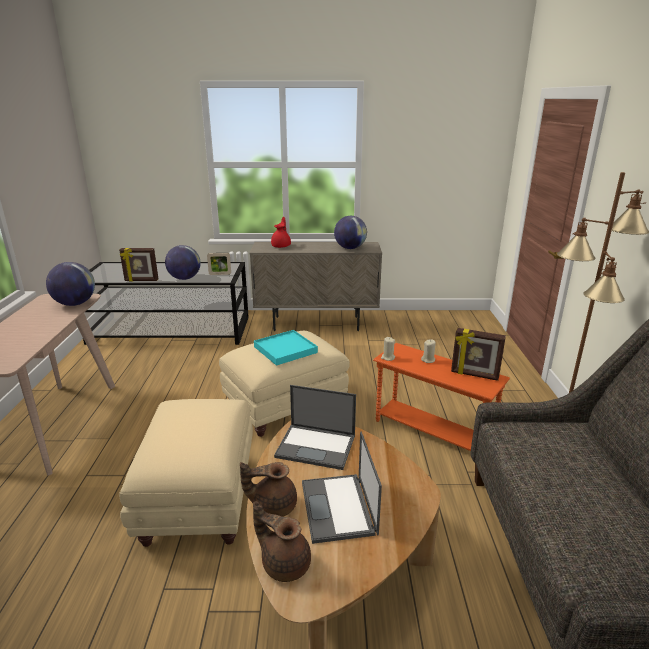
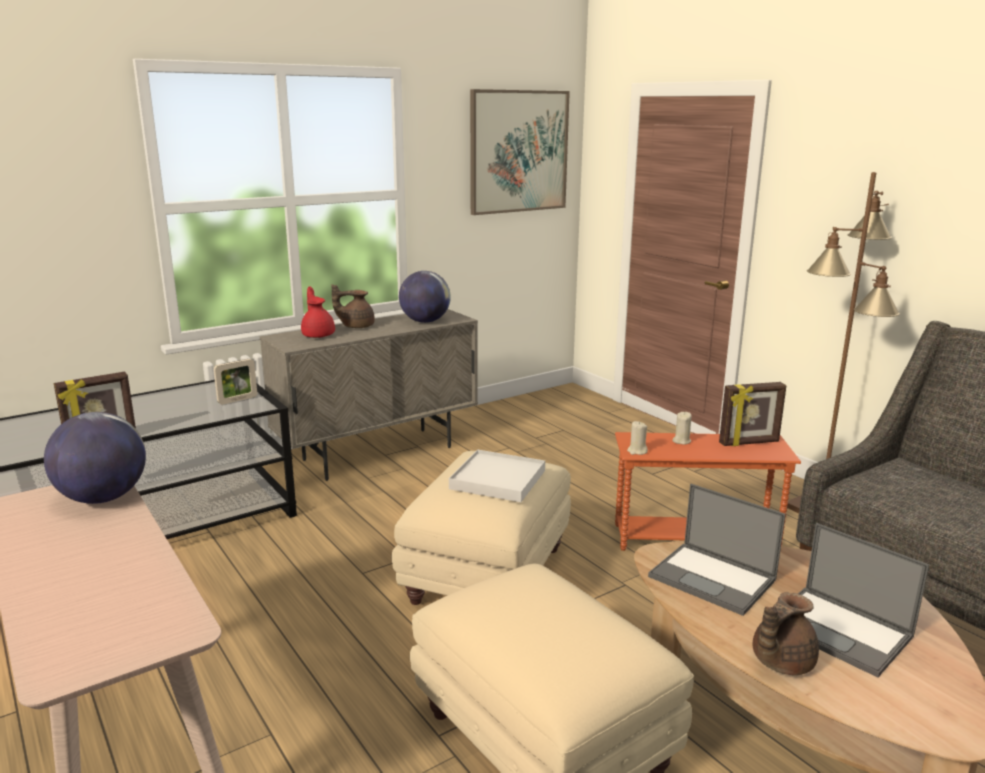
camera: 35 degrees left, 5 degrees down
globe [165,245,201,280] -> none
brown teapot [253,501,311,582] -> brown teapot moved to [331,284,375,328]
turquoise tray [254,330,318,366] -> white tray [449,450,545,502]
laptop [274,385,356,470] -> laptop turned 60 degrees clockwise [648,484,786,616]
none -> picture [470,89,570,215]

